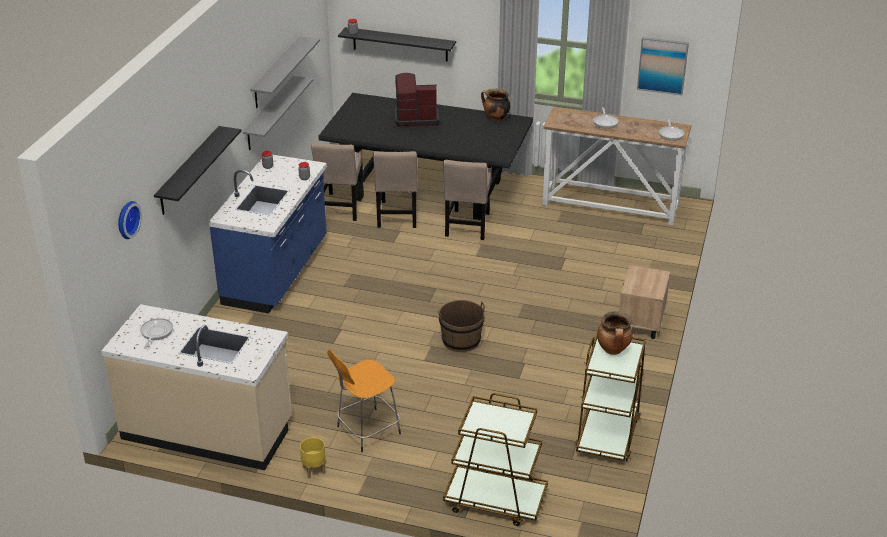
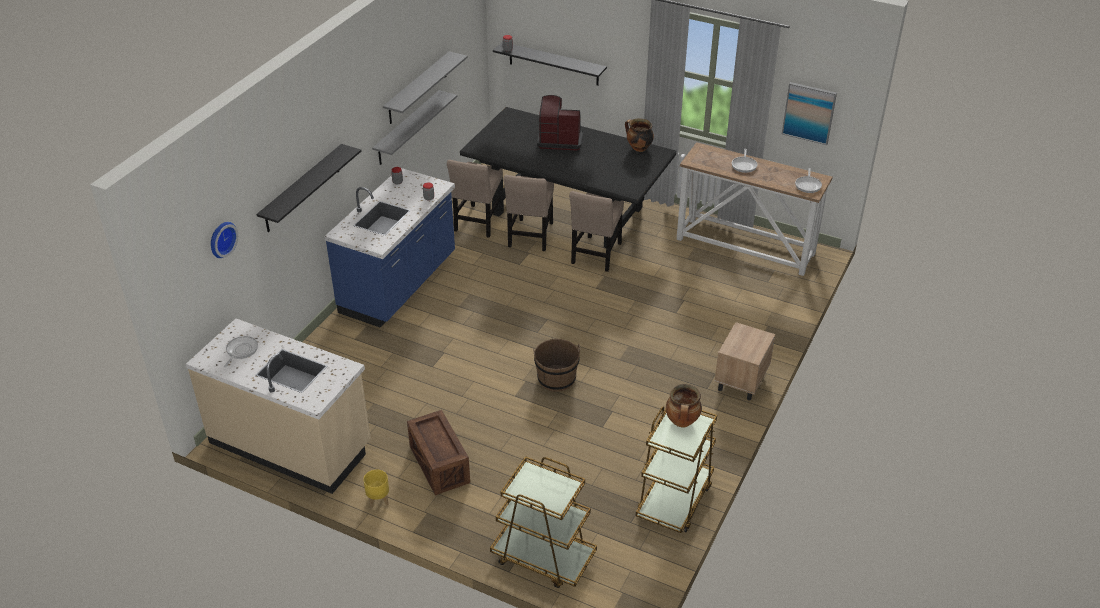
camera: 10 degrees right, 5 degrees up
orange stool [327,350,401,452] -> crate [407,410,470,495]

